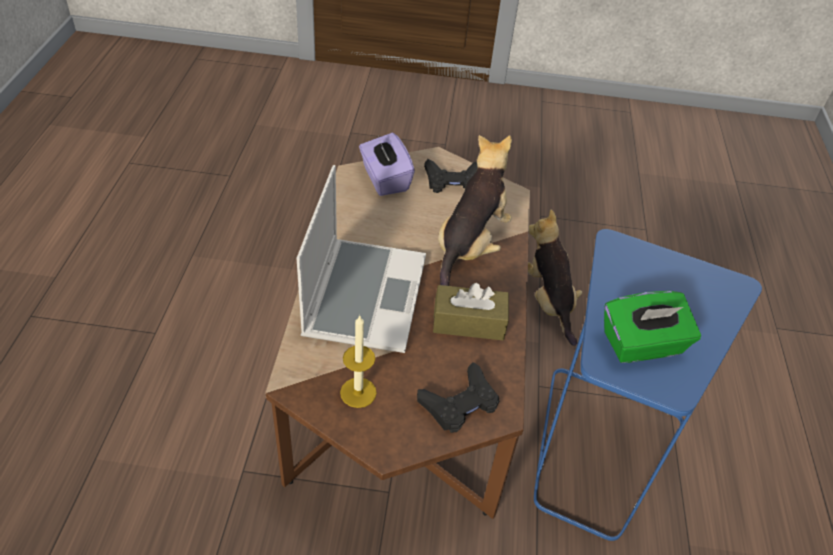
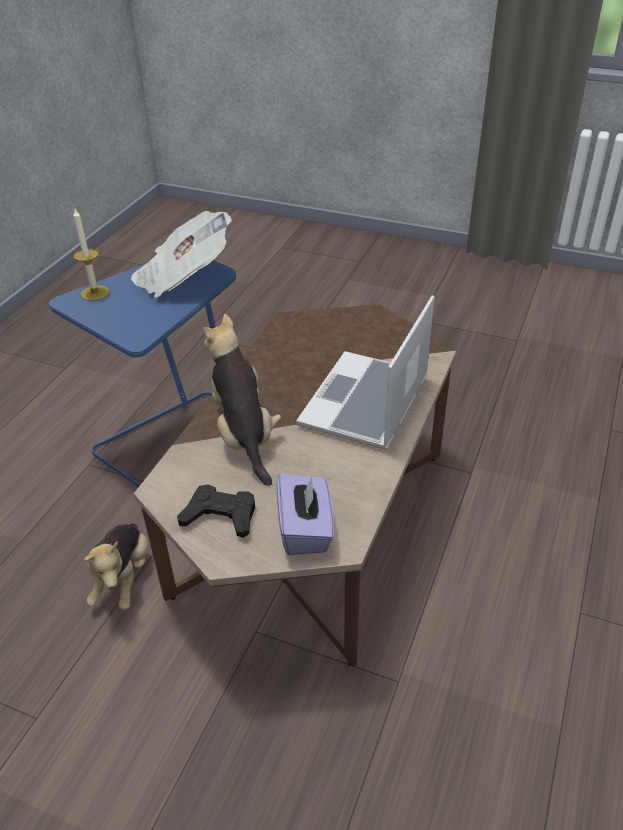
camera: 160 degrees left, 5 degrees down
candle [340,314,377,408] -> candle moved to [73,209,109,301]
black game controller [417,362,499,433] -> none
brown tissue box [433,283,509,340] -> none
plush toy [438,135,512,286] -> plush toy turned 120 degrees clockwise [203,314,281,486]
green tissue box [604,291,701,363] -> newspaper [131,211,232,297]

